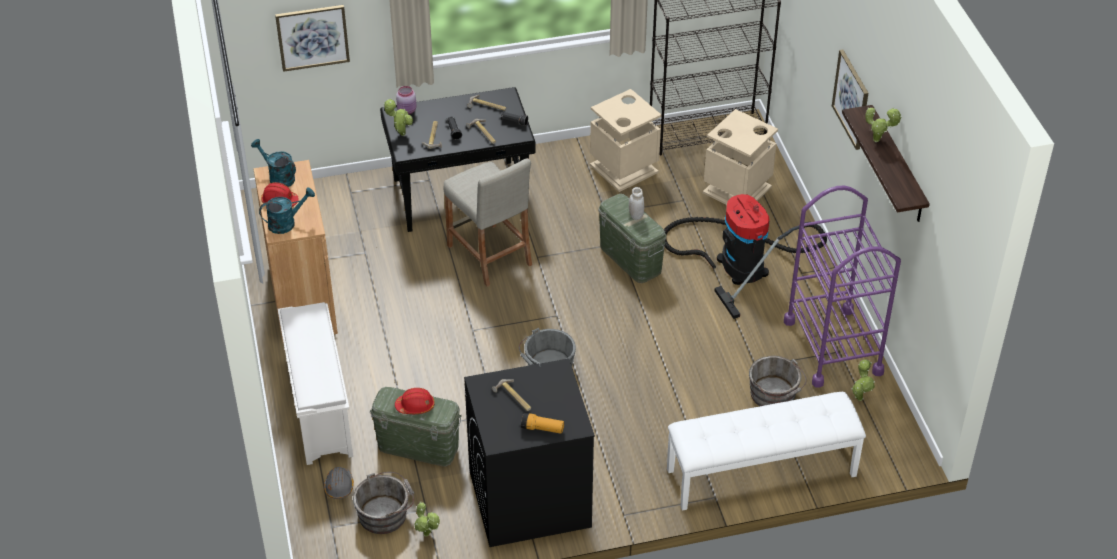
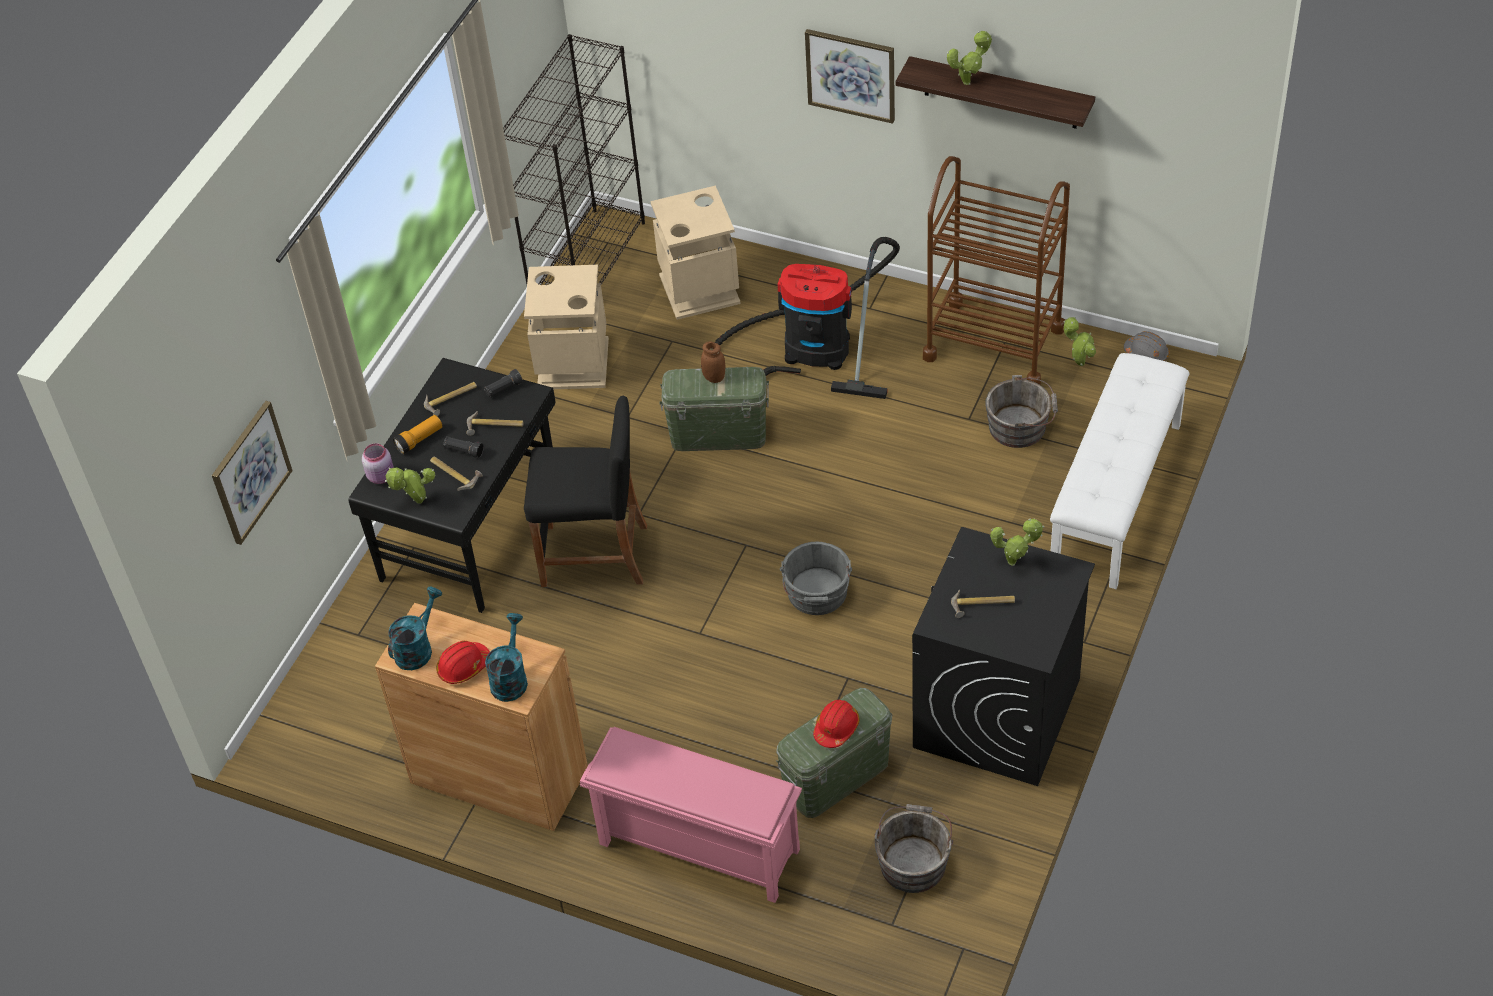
camera: 50 degrees left, 5 degrees up
turquoise watering can [251,139,296,187] -> turquoise watering can turned 135 degrees clockwise [388,587,442,670]
white shoe rack [278,302,353,465] -> pink shoe rack [580,727,802,903]
grey hard hat [324,467,354,499] -> grey hard hat moved to [1124,331,1169,361]
potted plant [414,501,440,537] -> potted plant moved to [990,518,1045,566]
beige stool [443,158,532,287] -> black stool [524,396,647,587]
flashlight [521,412,564,434] -> flashlight moved to [393,415,443,454]
white jar [629,187,644,220] -> brown jar [701,342,725,383]
purple cart [784,186,901,388] -> brown cart [923,156,1070,385]

